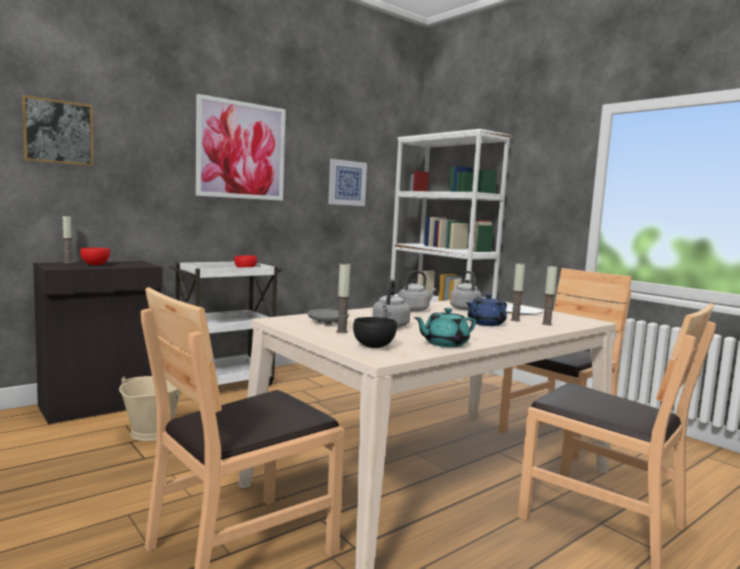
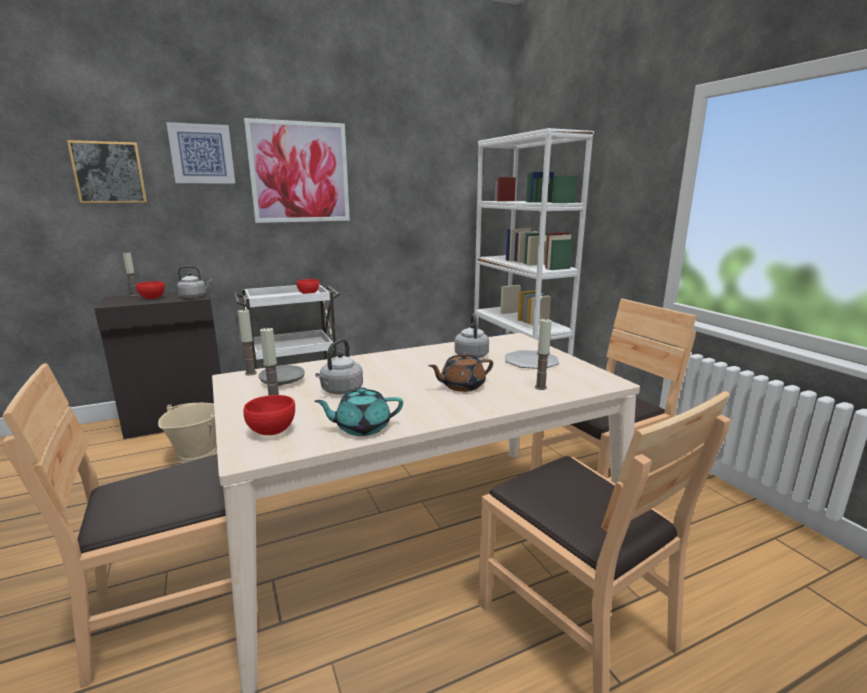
camera: 15 degrees right, 10 degrees up
picture [328,159,367,206] -> picture moved to [166,122,235,184]
black bowl [353,317,397,348] -> red bowl [243,395,295,435]
grey kettle [398,271,436,312] -> grey kettle moved to [177,266,212,298]
blue teapot [466,294,507,326] -> brown teapot [428,352,493,392]
candle [510,262,525,321] -> candle moved to [238,309,257,375]

